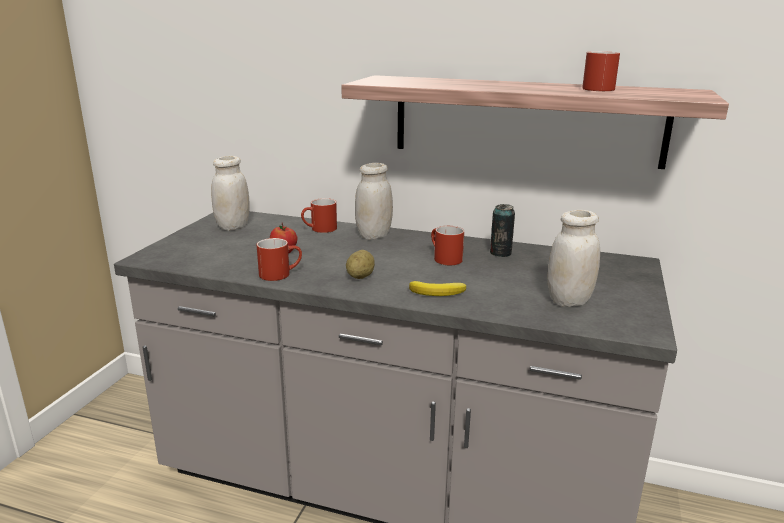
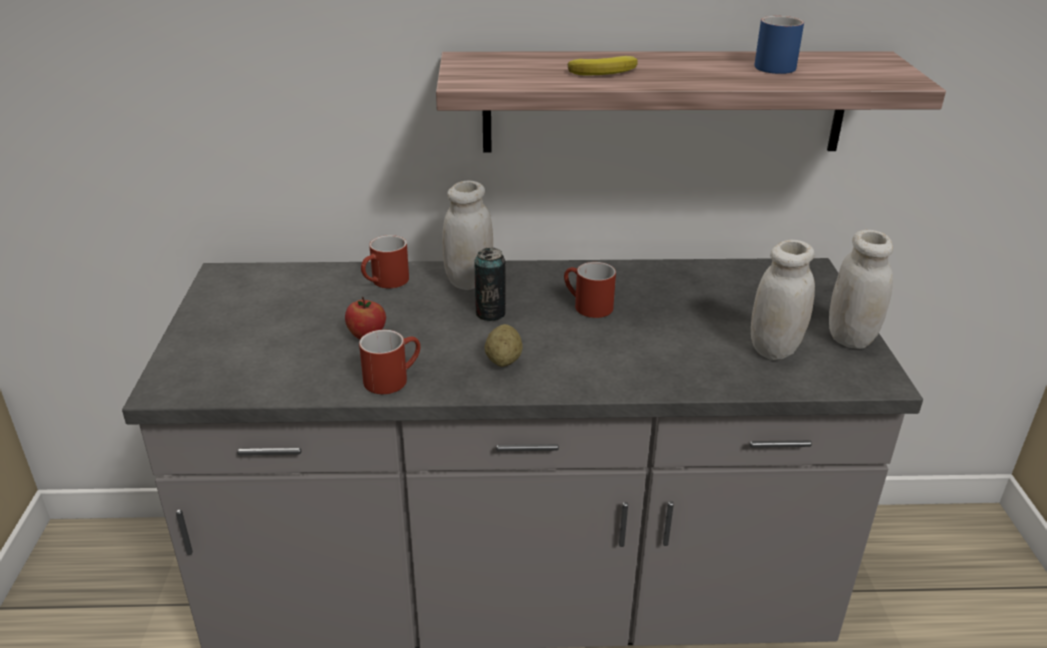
camera: 20 degrees left, 10 degrees up
white jar [211,156,250,231] -> white jar moved to [829,230,893,349]
banana [409,281,466,296] -> banana moved to [568,56,638,76]
can [490,204,515,257] -> can moved to [474,248,506,321]
red mug [582,51,620,91] -> blue mug [754,16,804,74]

